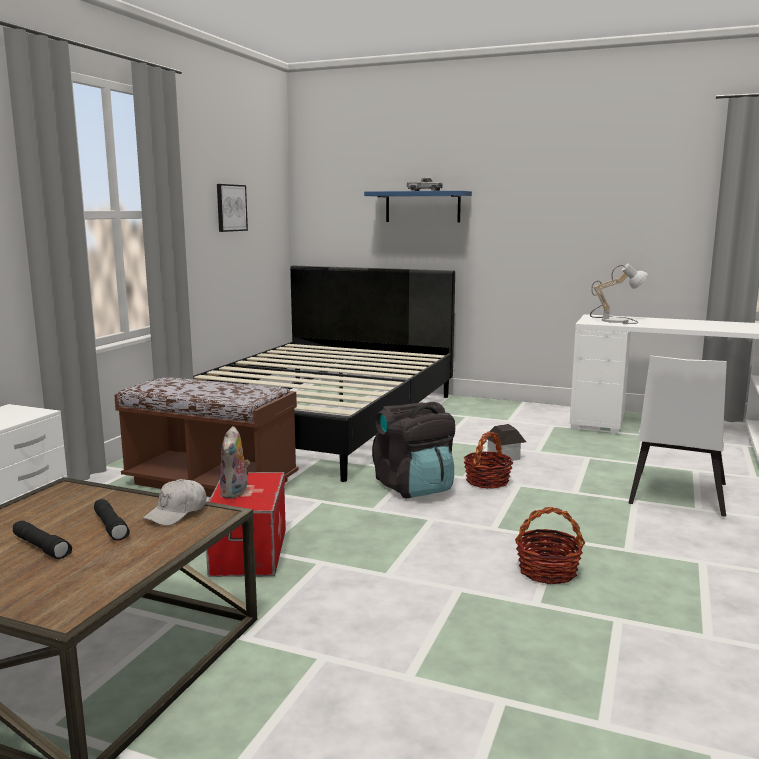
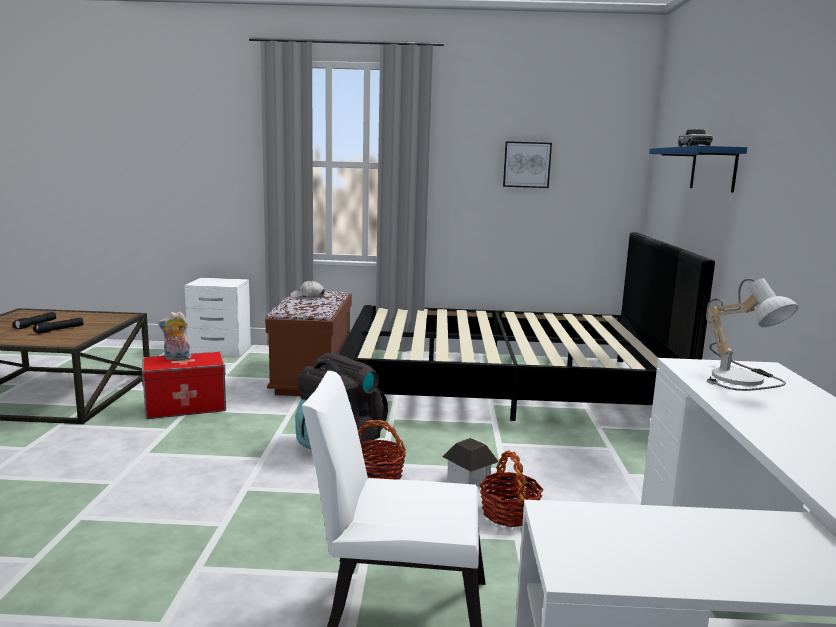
camera: 70 degrees right, 0 degrees up
white cap [143,479,206,526] -> white cap moved to [291,281,325,298]
basket [515,507,585,584] -> basket moved to [479,450,544,527]

